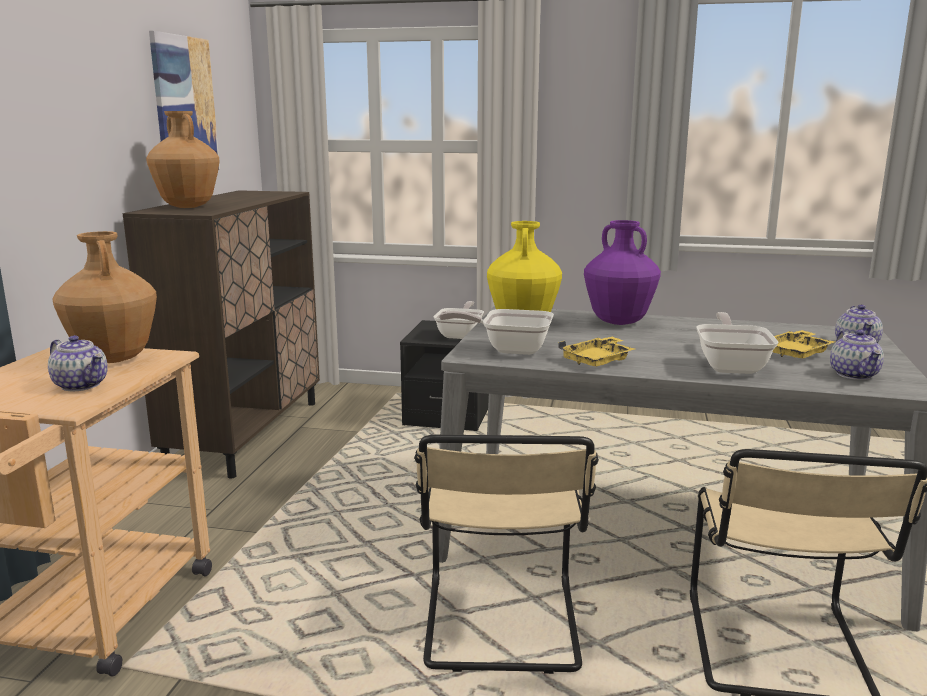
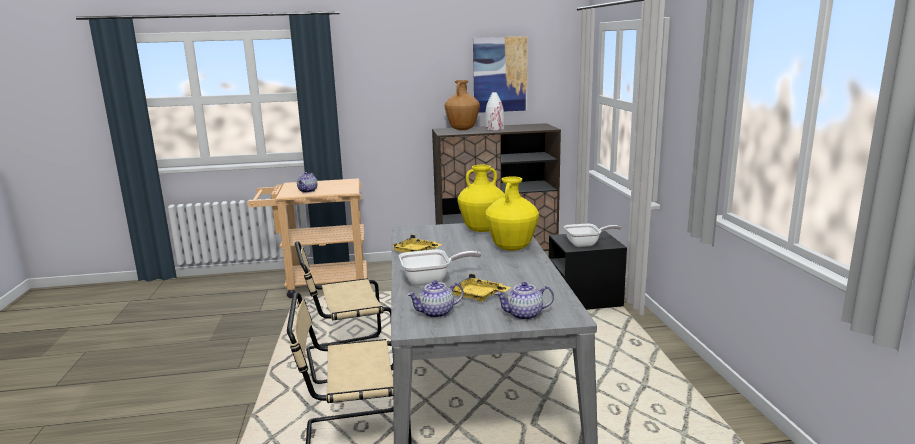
camera: 70 degrees right, 0 degrees up
brown vase [53,231,157,363] -> none
frying pan [439,309,554,355] -> none
purple vase [584,220,661,325] -> yellow vase [485,176,539,251]
none -> white vase [485,92,504,131]

